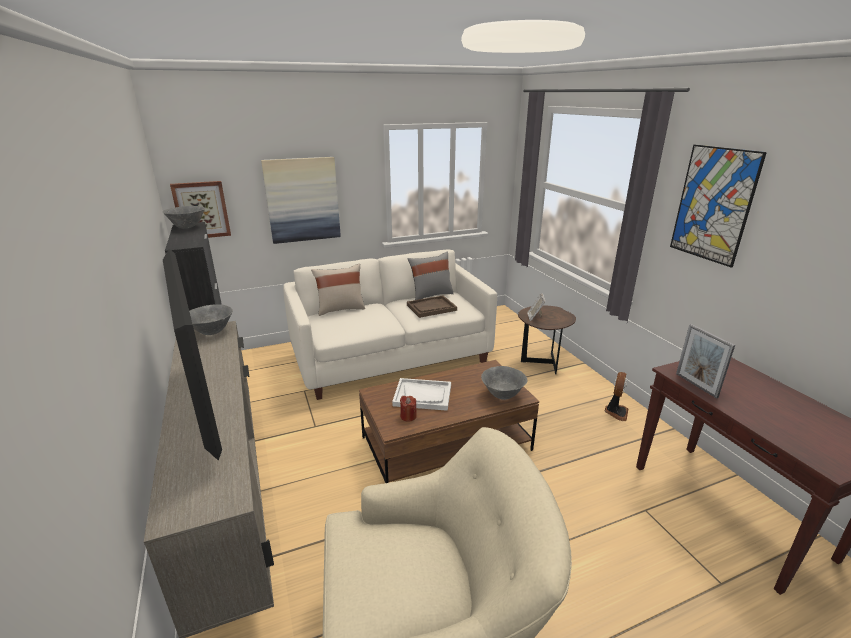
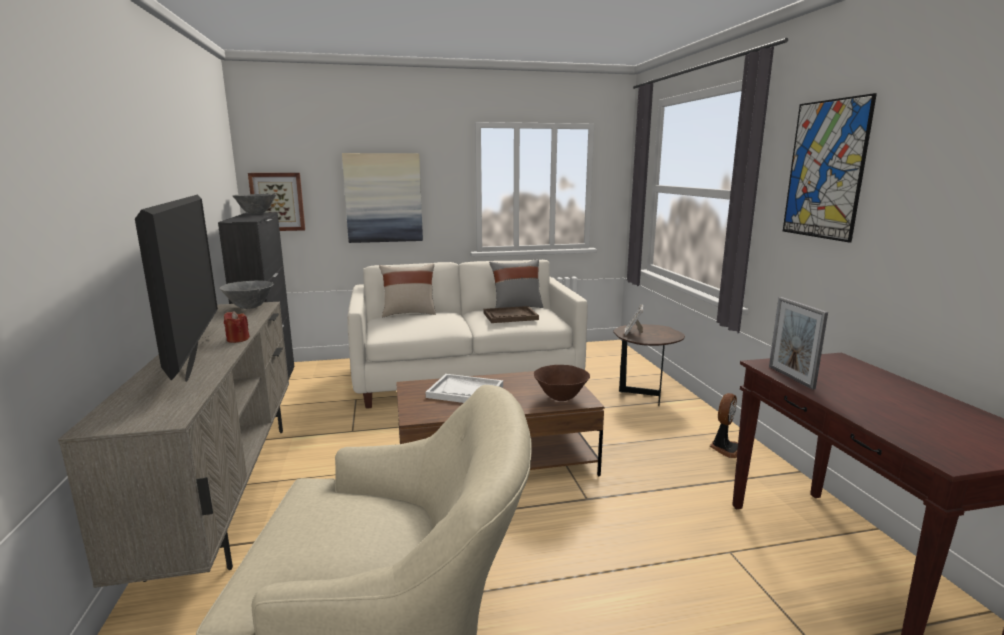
camera: 10 degrees right, 10 degrees down
red candle [400,396,417,422] -> red candle moved to [224,311,250,343]
grey bowl [481,366,527,400] -> brown bowl [534,365,590,401]

